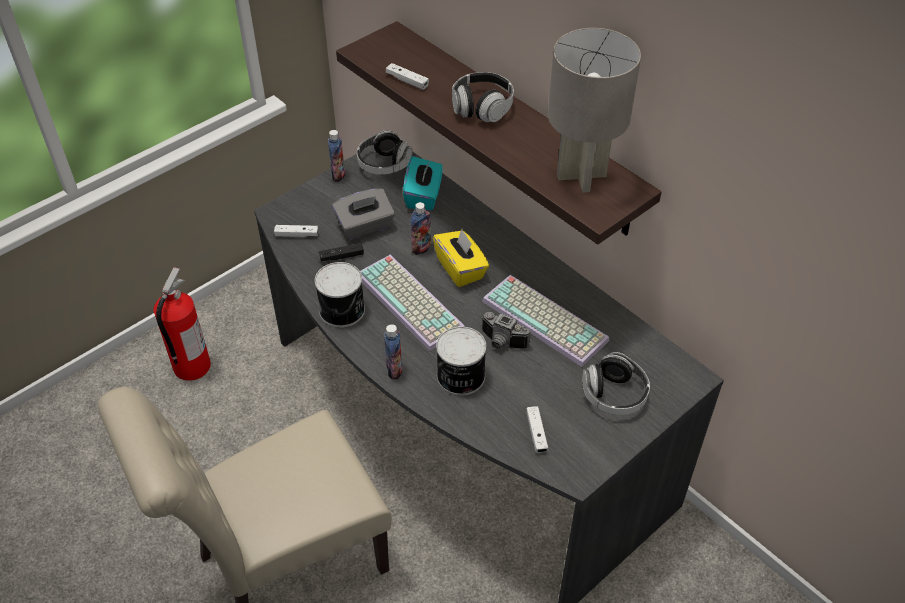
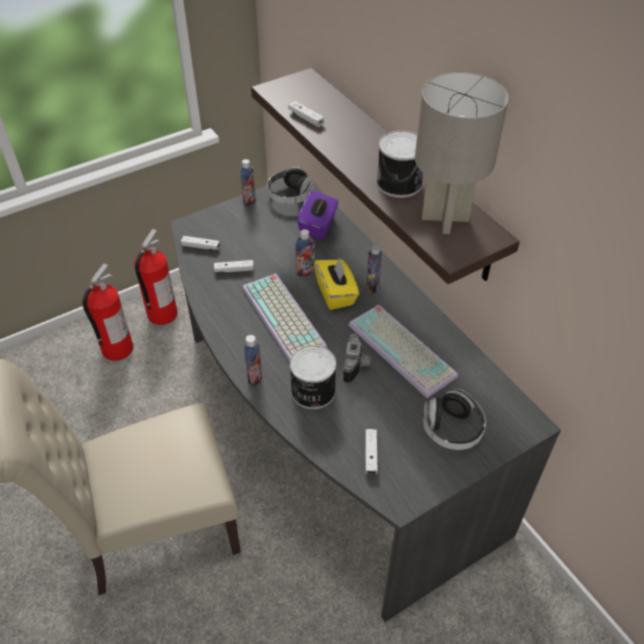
camera: 10 degrees right, 0 degrees up
can [315,262,365,328] -> can moved to [376,130,423,198]
black game controller [319,243,364,262] -> white game controller [214,260,254,272]
grey tissue box [332,188,395,240] -> none
turquoise tissue box [403,156,443,210] -> purple tissue box [297,190,339,239]
headphones [452,72,514,122] -> none
camera [482,312,531,349] -> camera turned 120 degrees counterclockwise [343,333,371,383]
none -> fire extinguisher [134,229,178,325]
none -> bottle [366,244,382,293]

